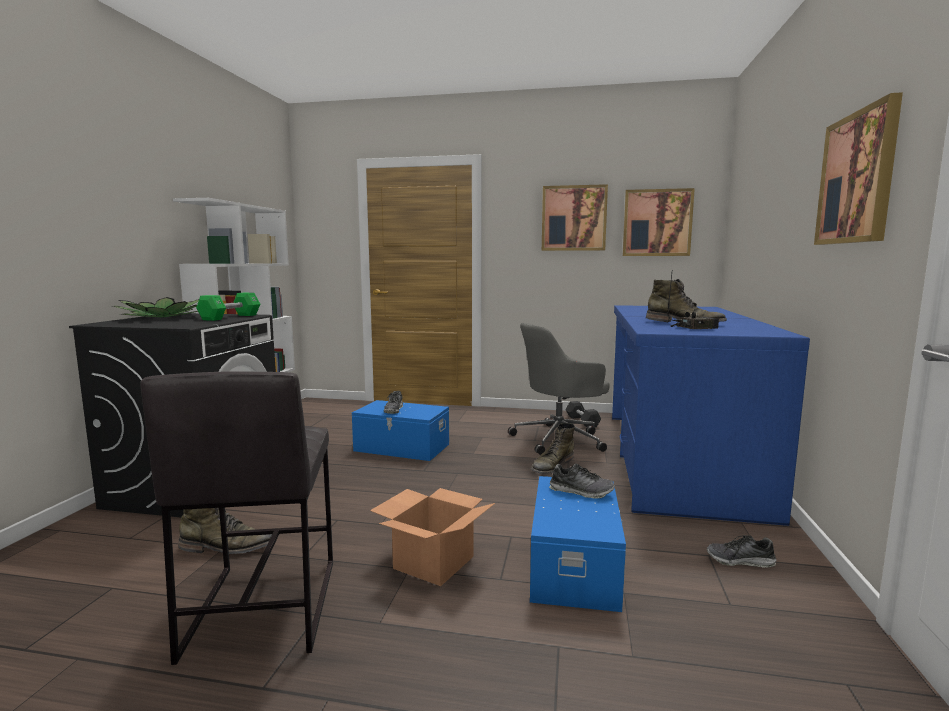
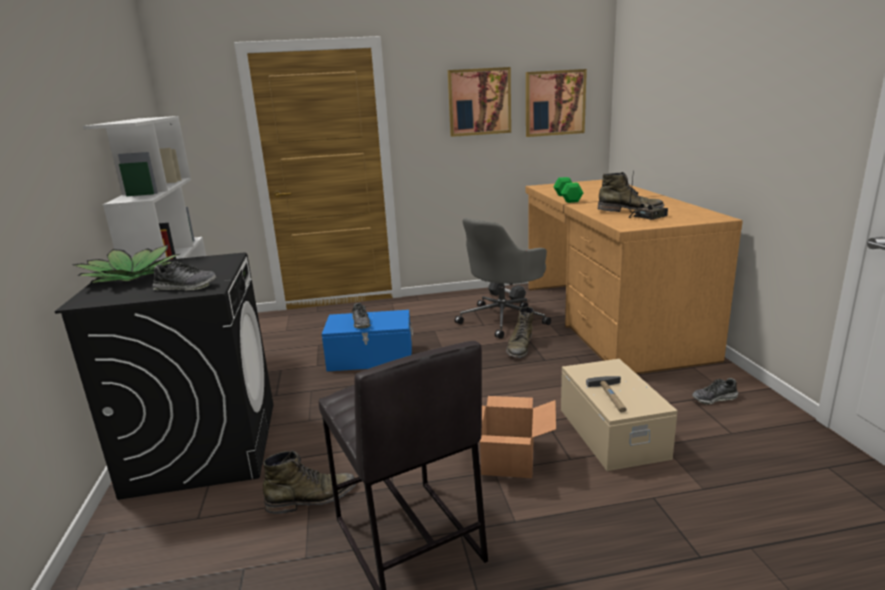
camera: 20 degrees left, 10 degrees up
green dumbbell [196,293,260,321] -> green dumbbell moved to [553,177,583,203]
blue storage box [530,476,626,612] -> beige storage box [561,359,678,471]
shoe [549,464,615,499] -> shoe moved to [153,261,216,291]
blue desk [612,305,810,526] -> brown desk [526,180,743,374]
picture [814,92,903,245] -> none
none -> hammer [586,376,627,412]

